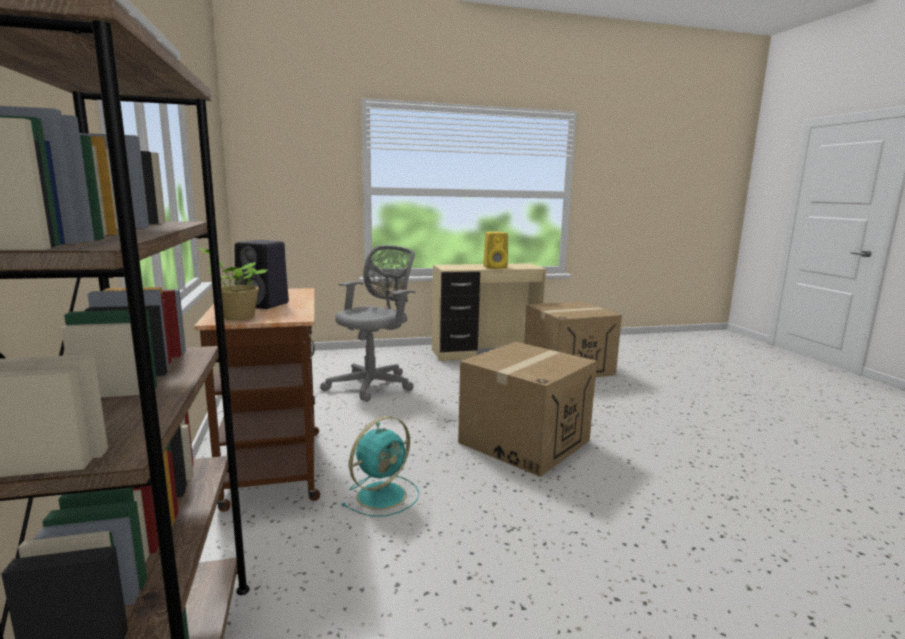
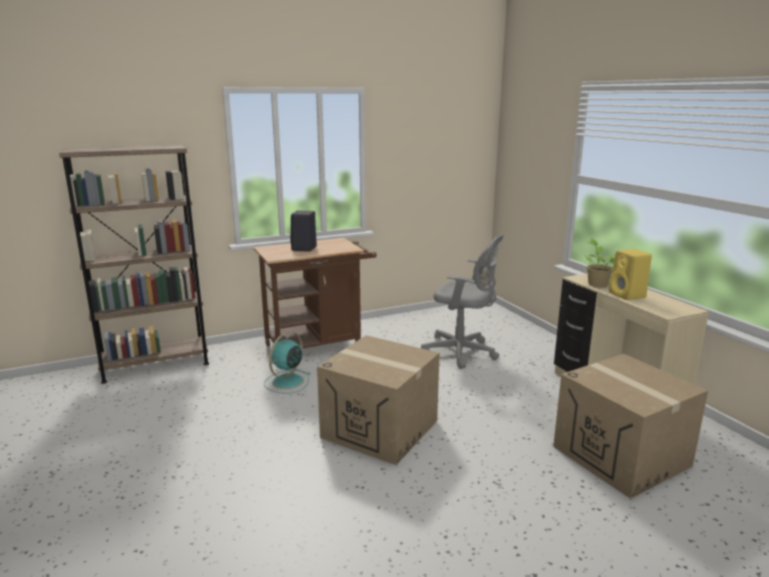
camera: 80 degrees right, 5 degrees up
potted plant [197,247,267,320] -> potted plant moved to [584,238,615,287]
turquoise fan [342,416,419,517] -> turquoise fan turned 90 degrees clockwise [264,331,311,394]

